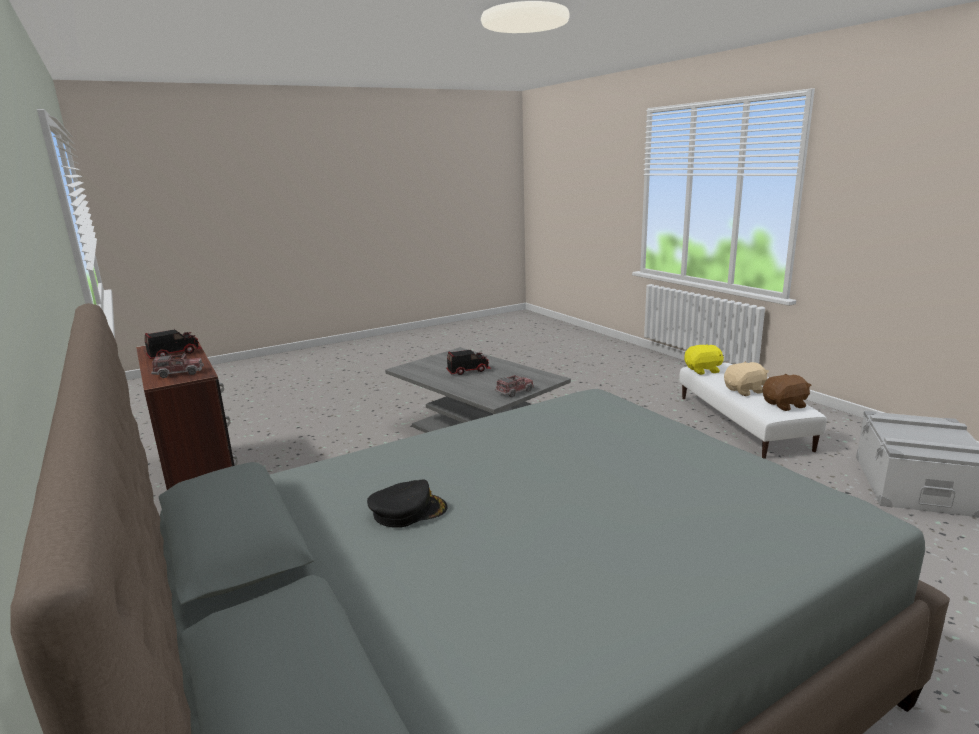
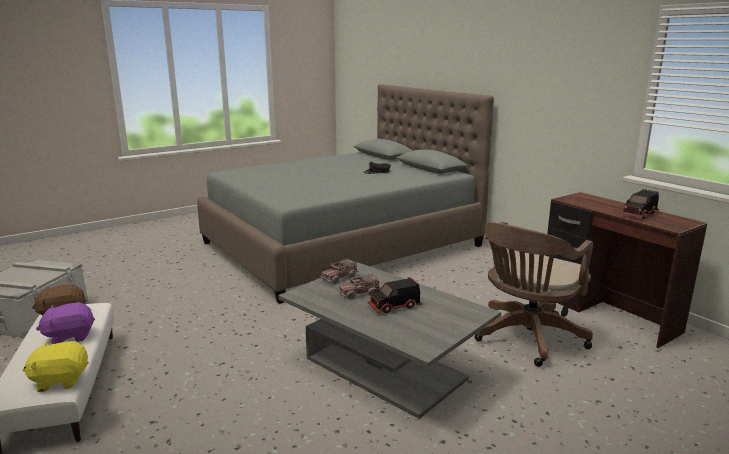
camera: 175 degrees right, 0 degrees up
toy truck [151,353,204,378] -> toy truck moved to [338,274,380,300]
beige plush toy [724,361,769,396] -> purple plush toy [36,302,95,344]
none -> brown office chair [475,222,593,367]

